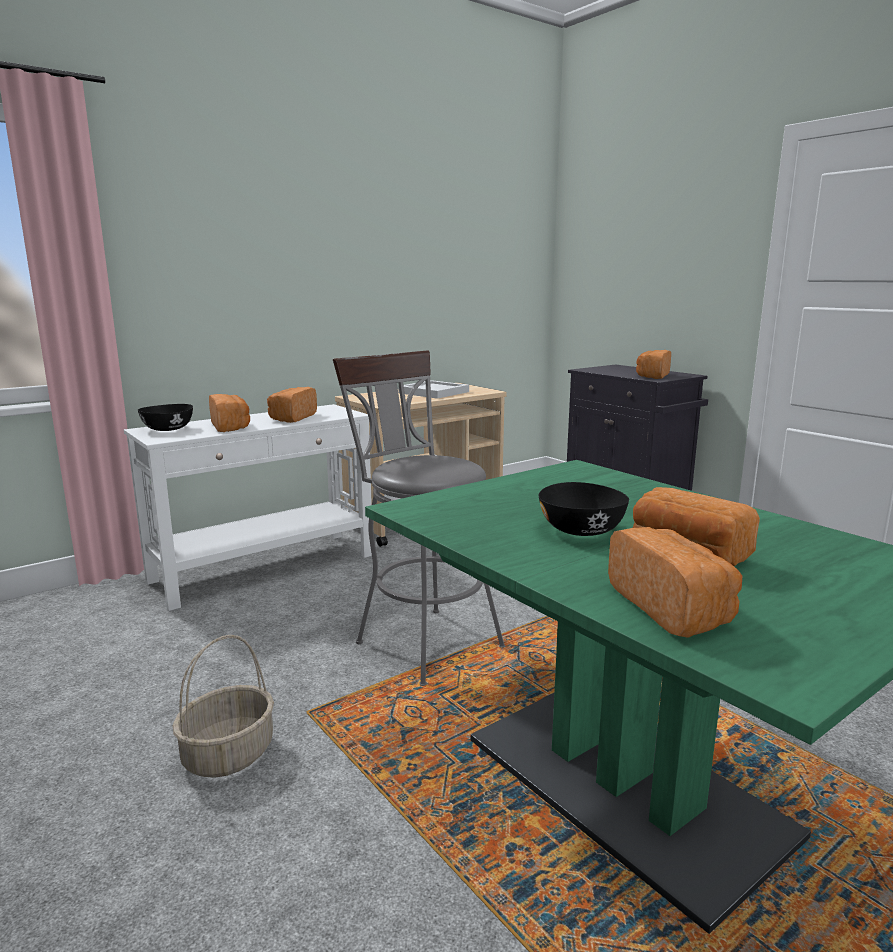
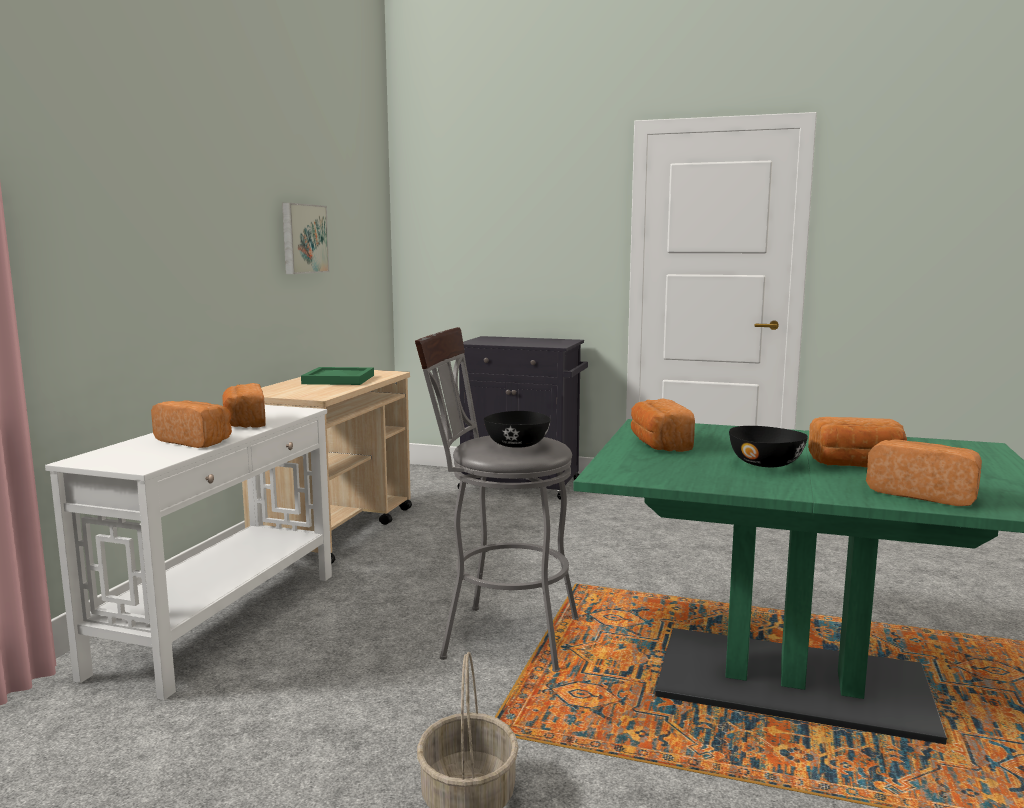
camera: 35 degrees left, 5 degrees down
black bowl [138,404,193,431] -> black bowl moved to [484,411,551,448]
white tray [398,380,469,399] -> green tray [301,367,374,385]
bread [636,350,671,379] -> bread moved to [631,398,695,452]
none -> picture [282,203,329,274]

